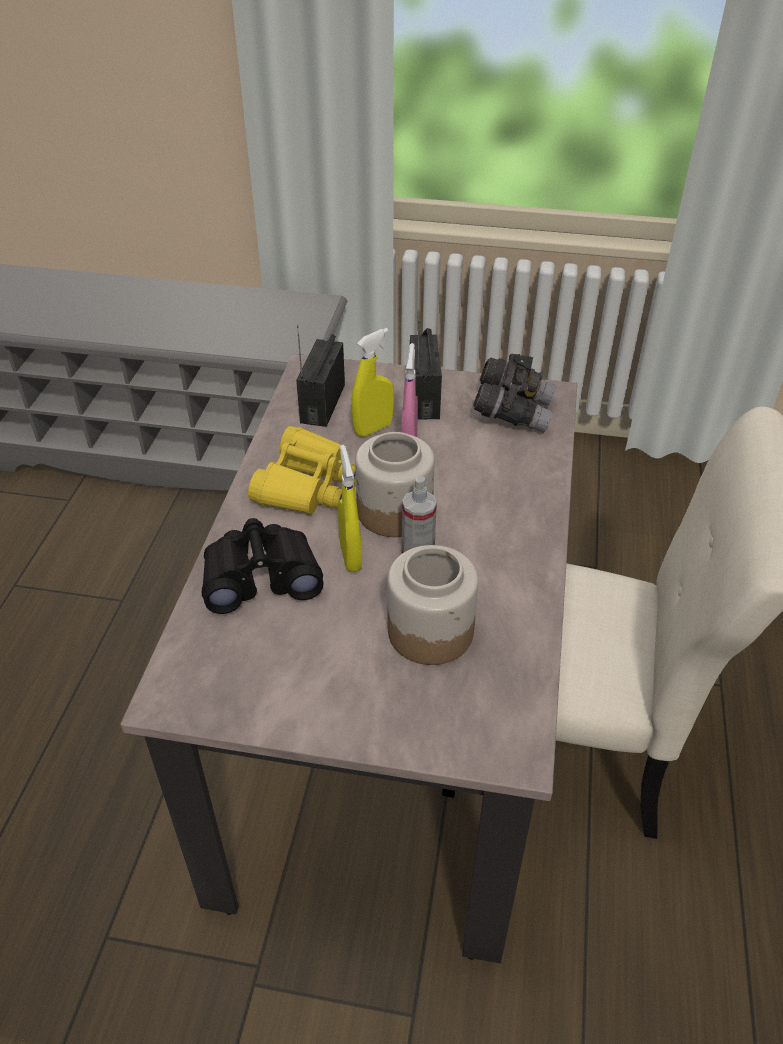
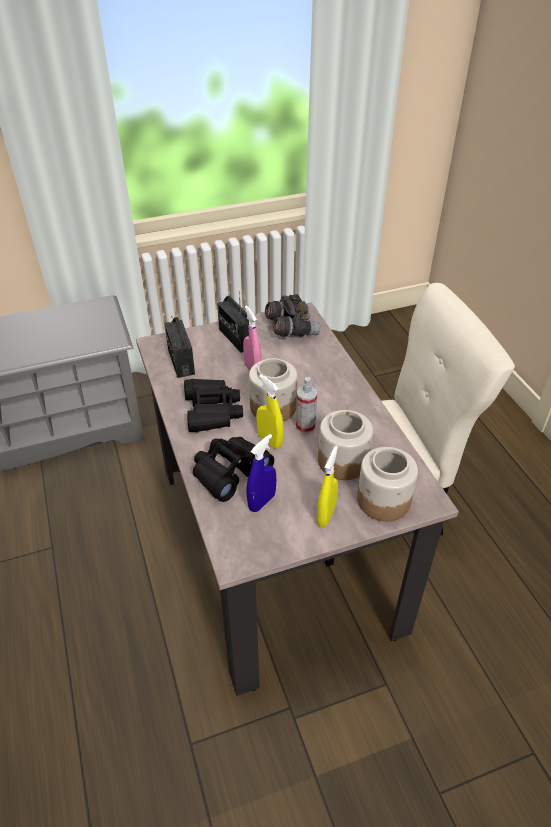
camera: 30 degrees left, 0 degrees up
yellow binoculars [248,426,356,515] -> black binoculars [184,379,243,432]
yellow spray bottle [351,328,394,437] -> yellow spray bottle moved to [317,445,338,527]
none -> blue spray bottle [247,434,276,512]
none -> jar [357,447,418,521]

